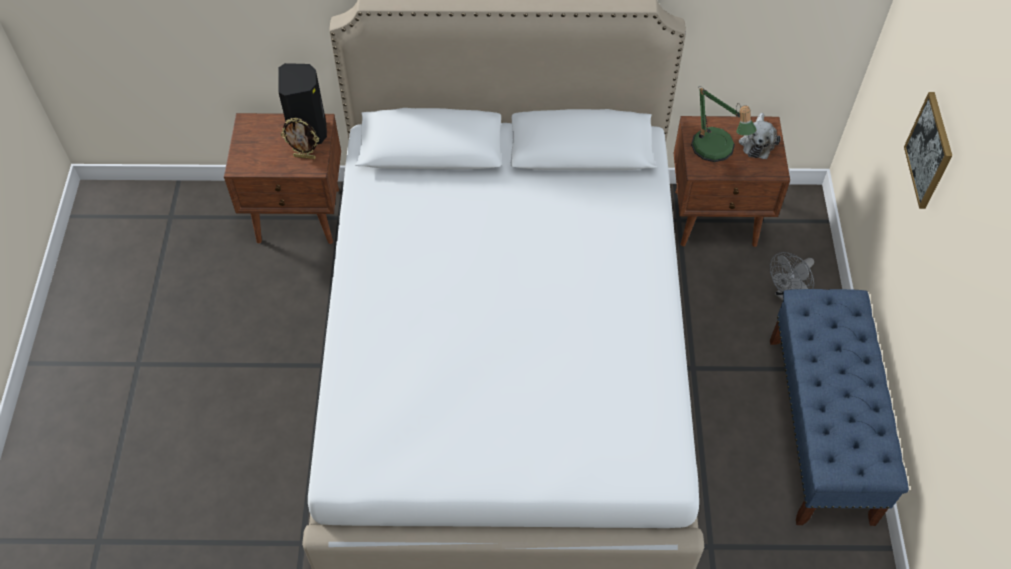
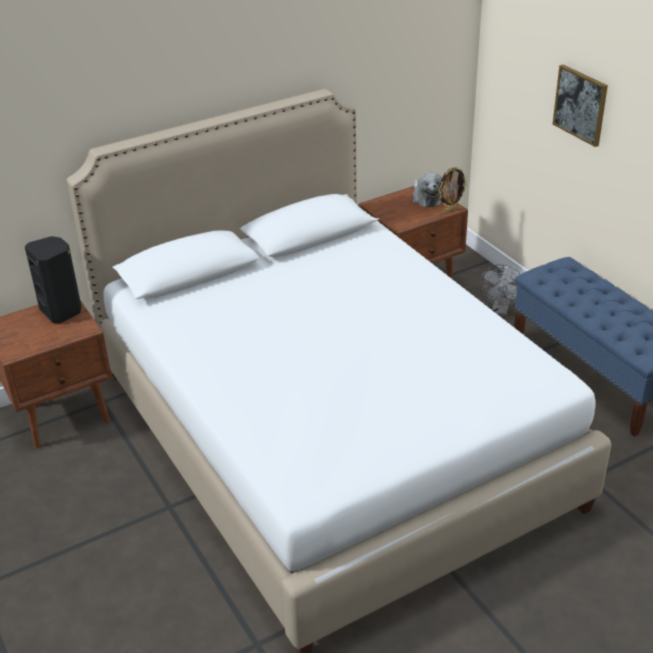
camera: 30 degrees left, 20 degrees down
picture frame [280,118,319,159] -> picture frame moved to [438,167,467,213]
table lamp [691,86,757,162] -> none

